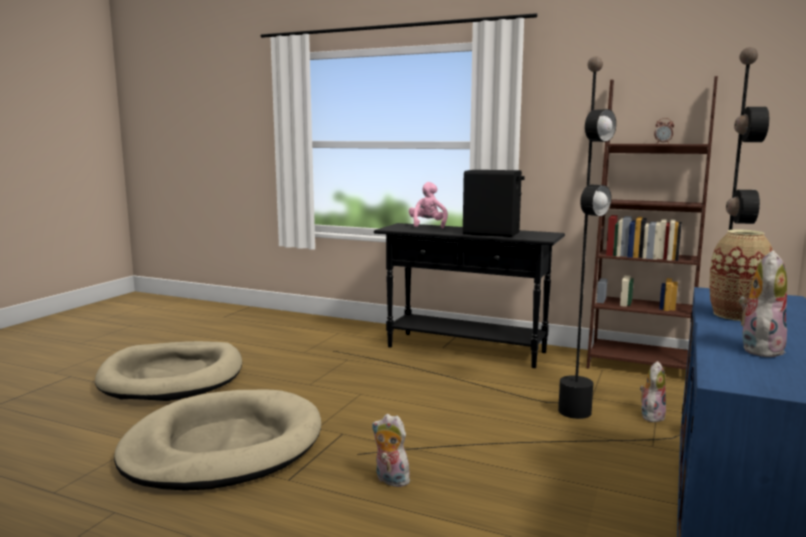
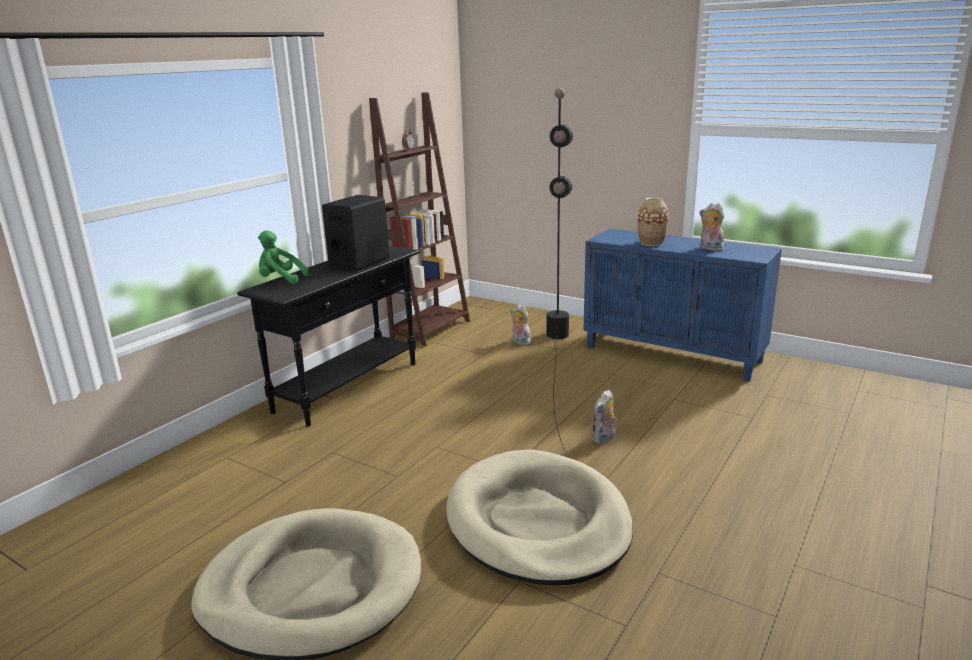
camera: 80 degrees left, 10 degrees up
black floor lamp [334,56,616,419] -> none
pink plush toy [409,182,448,228] -> green plush toy [258,230,309,284]

